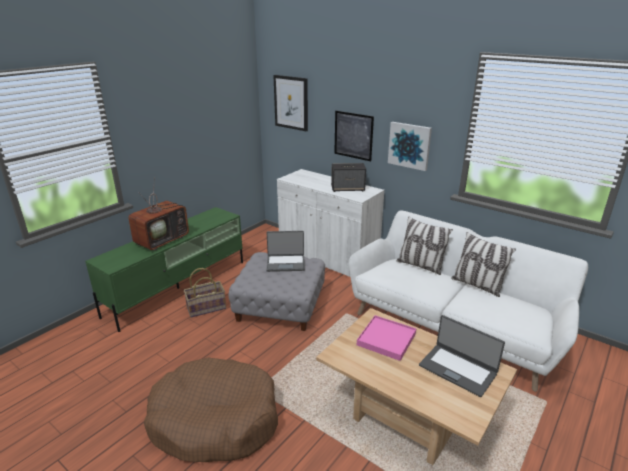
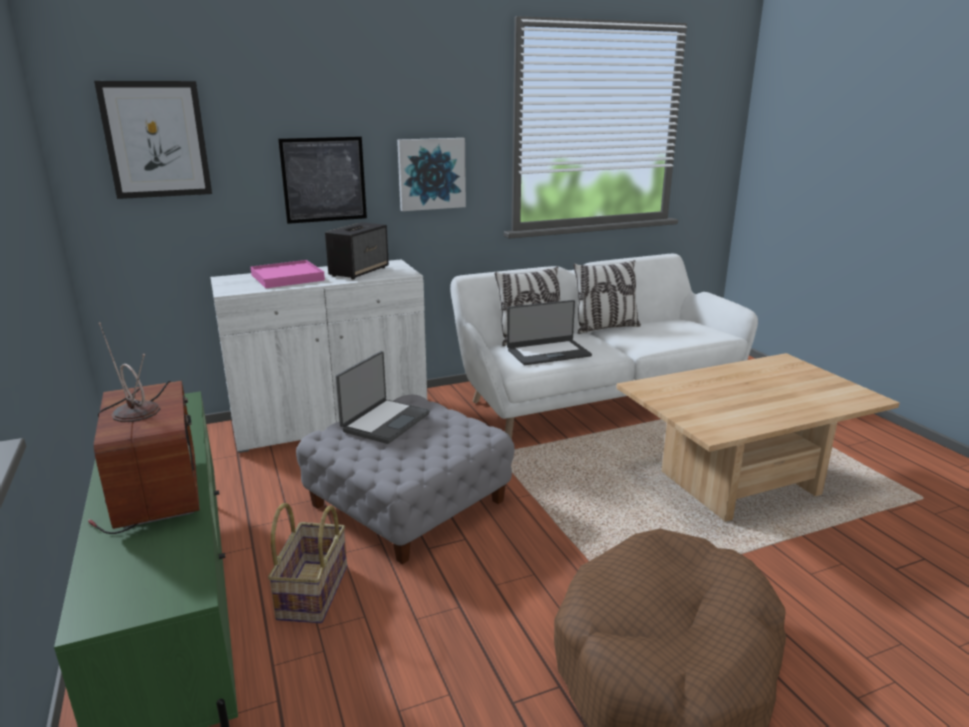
camera: 60 degrees left, 5 degrees down
pink tray [357,315,416,361] -> pink tray moved to [250,260,325,288]
laptop [419,315,505,397] -> laptop moved to [507,300,592,365]

